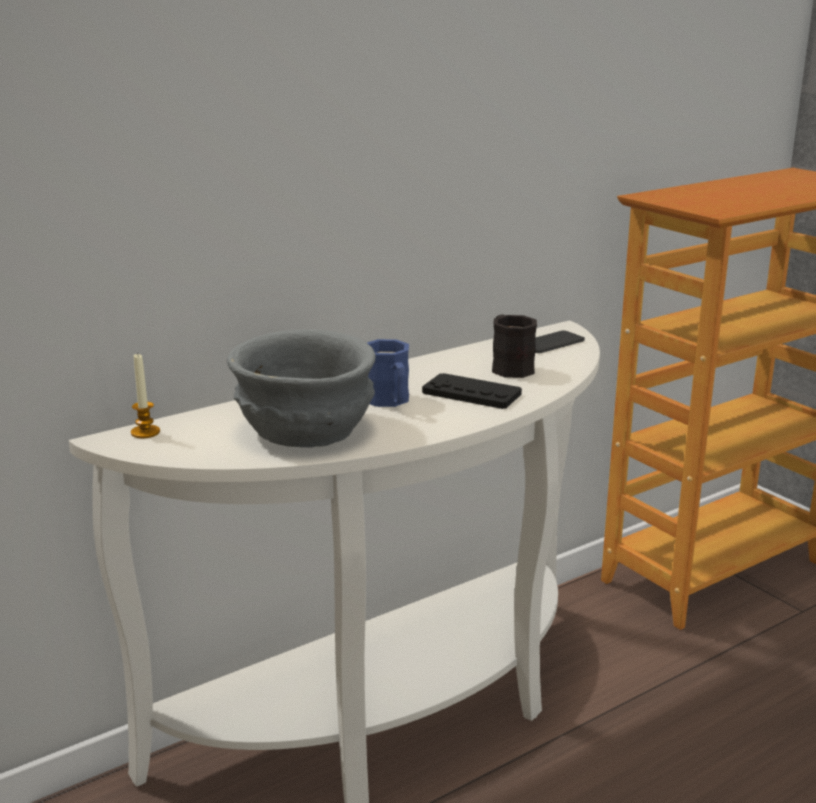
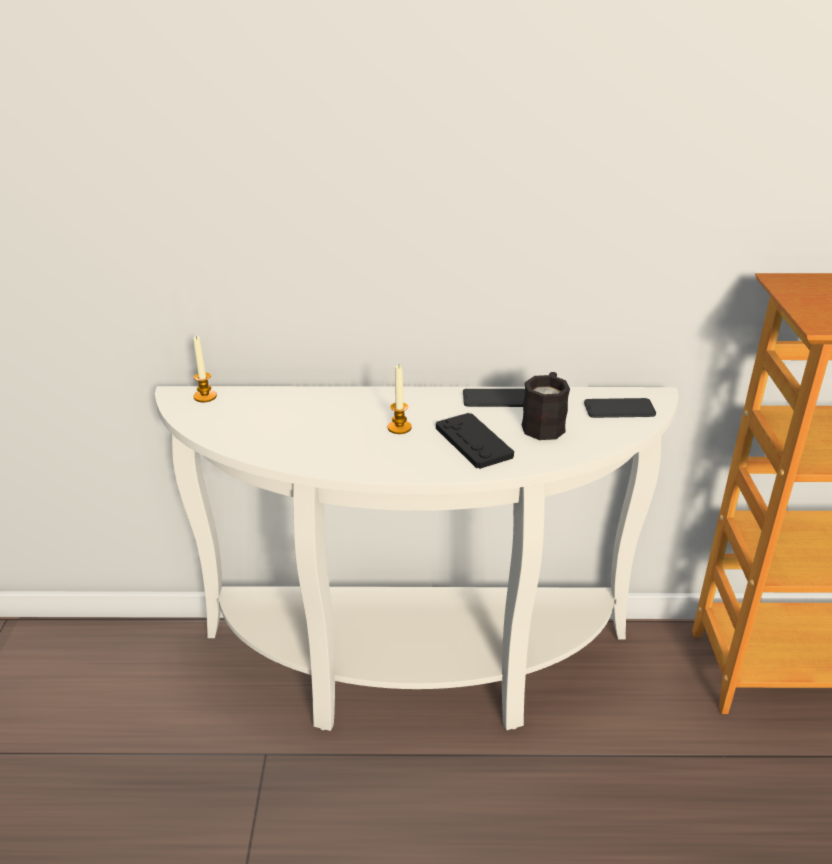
camera: 35 degrees right, 10 degrees up
grey bowl [226,329,376,448] -> none
blue mug [367,339,409,407] -> candle [388,365,412,434]
none -> phone [463,389,525,407]

